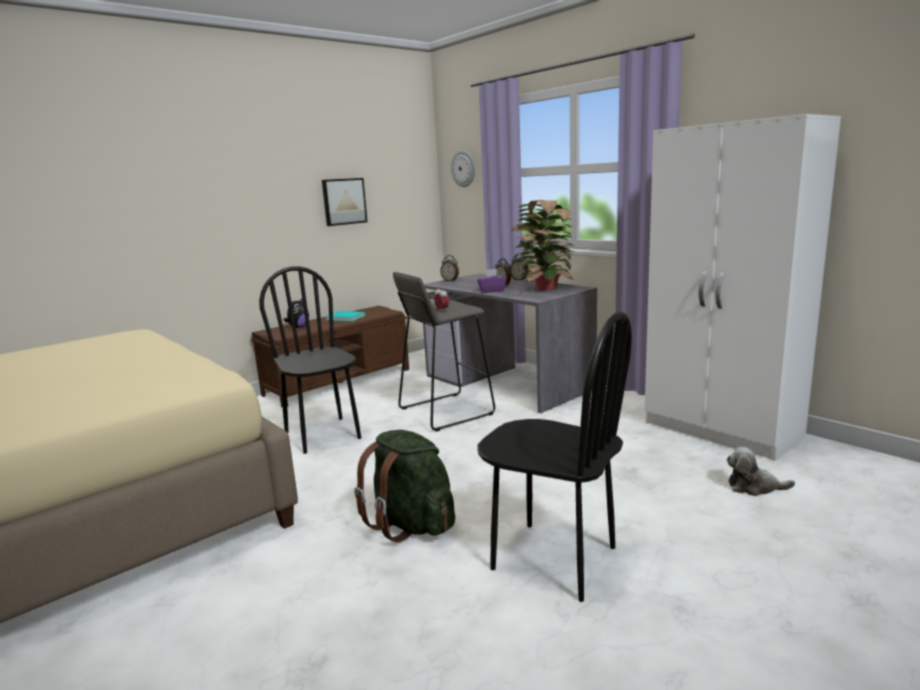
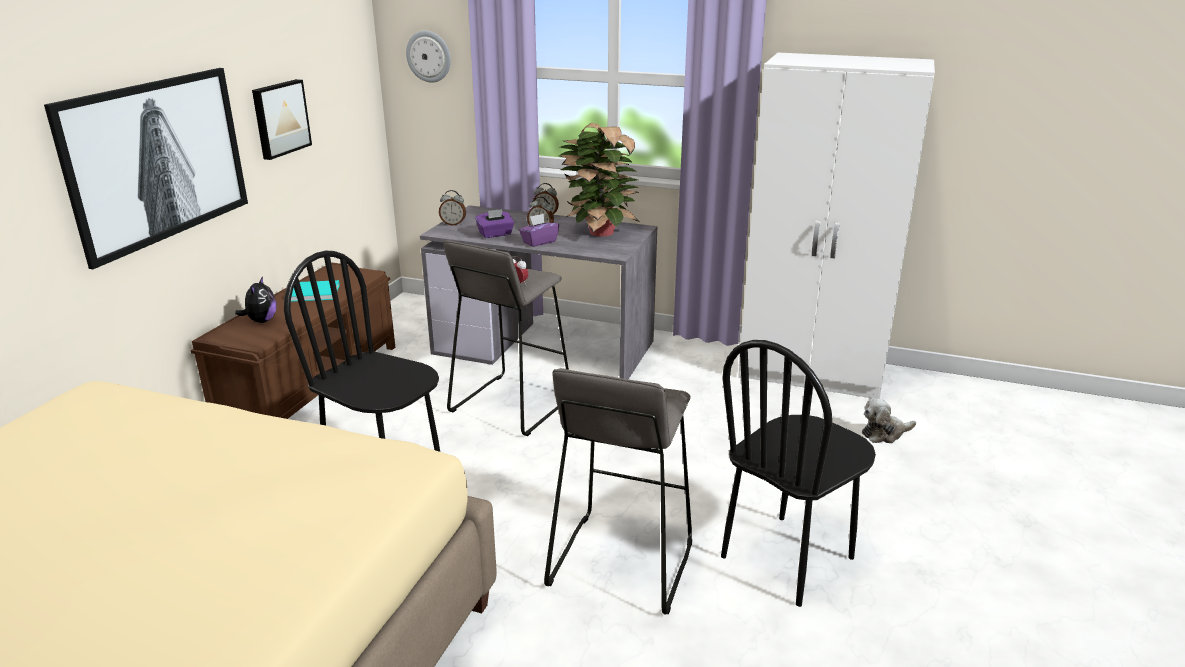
camera: 30 degrees left, 10 degrees up
green backpack [354,430,455,542] -> grey stool [544,368,692,614]
black chair [477,311,632,602] -> black chair turned 135 degrees clockwise [721,340,876,607]
none -> picture [44,68,248,269]
none -> purple tissue box [475,209,514,238]

